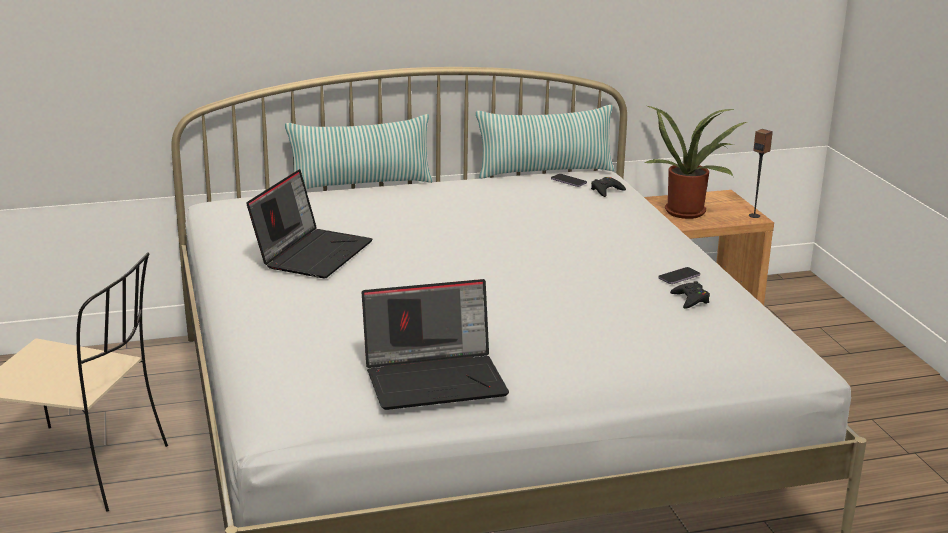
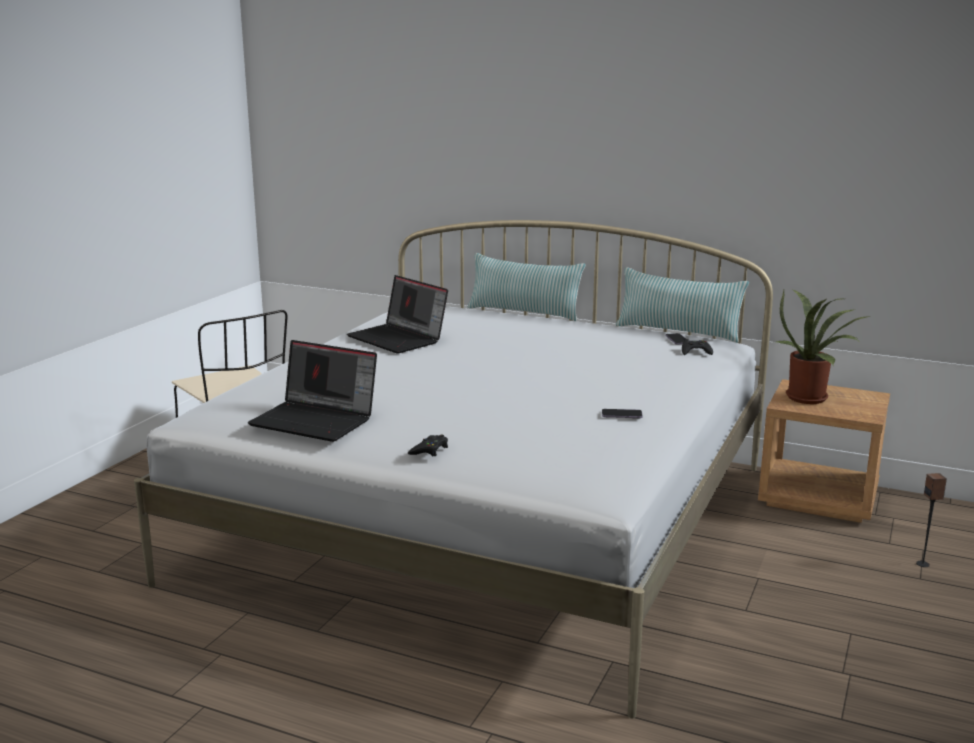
camera: 40 degrees right, 5 degrees down
laptop [246,169,372,278] -> laptop turned 75 degrees clockwise [347,275,448,354]
black game controller [670,281,710,309] -> black game controller moved to [408,435,448,456]
speaker [749,129,773,218] -> speaker moved to [916,473,947,567]

